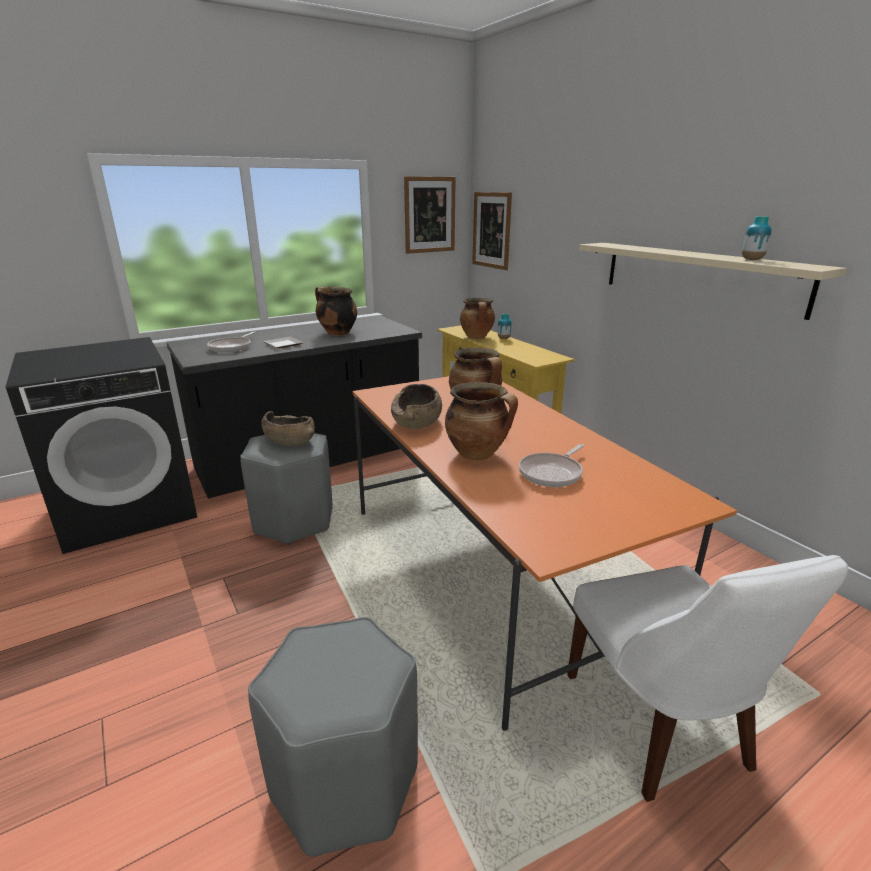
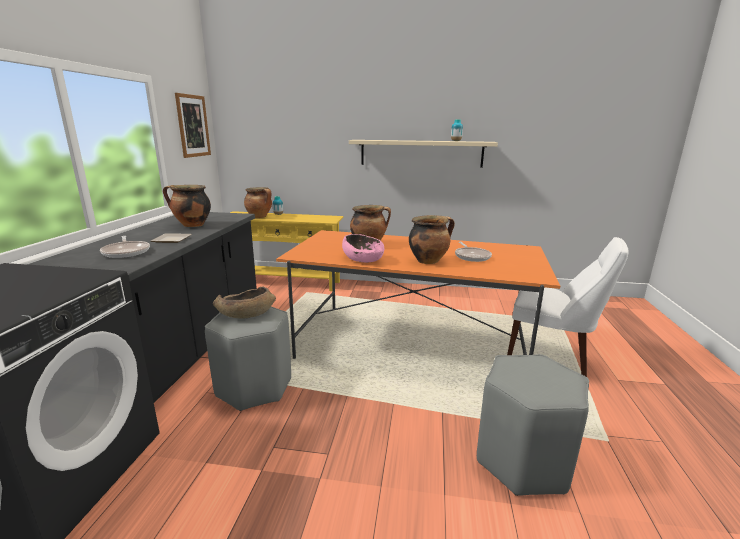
camera: 50 degrees left, 5 degrees down
brown bowl [391,384,442,429] -> pink bowl [342,234,384,263]
picture [472,192,512,270] -> none

